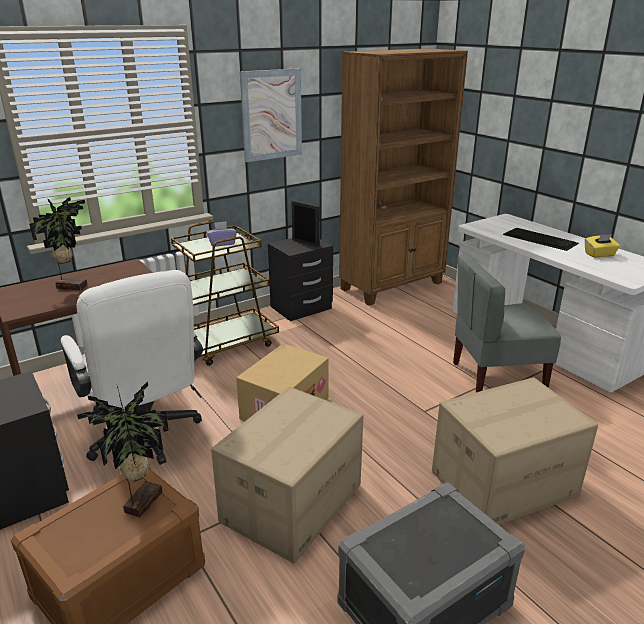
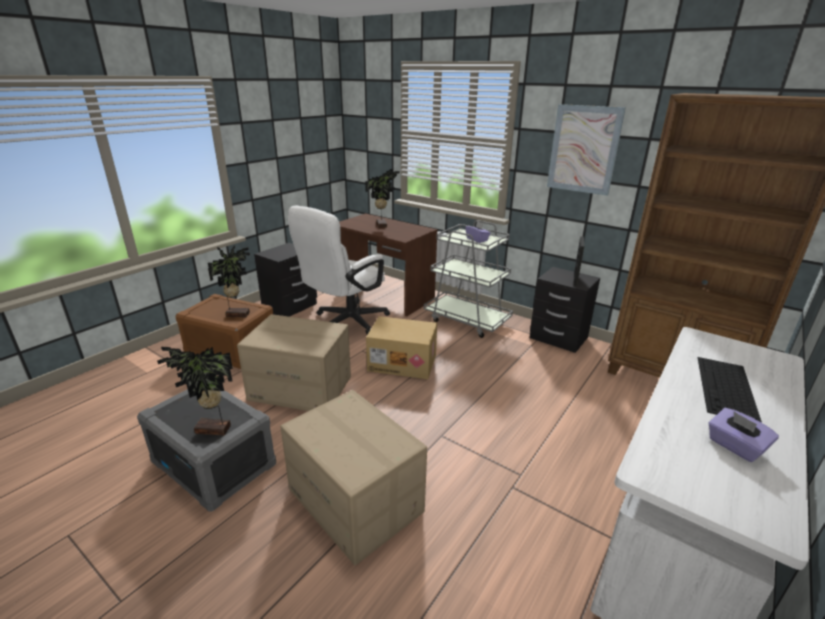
camera: 70 degrees right, 0 degrees up
brown cart [171,221,279,366] -> grey cart [424,220,513,338]
grey chair [453,254,561,392] -> none
yellow tissue box [585,234,620,258] -> purple tissue box [709,408,779,462]
none -> potted plant [157,347,233,436]

